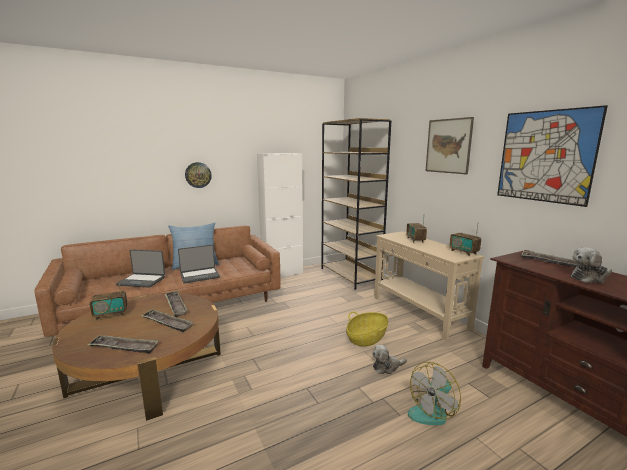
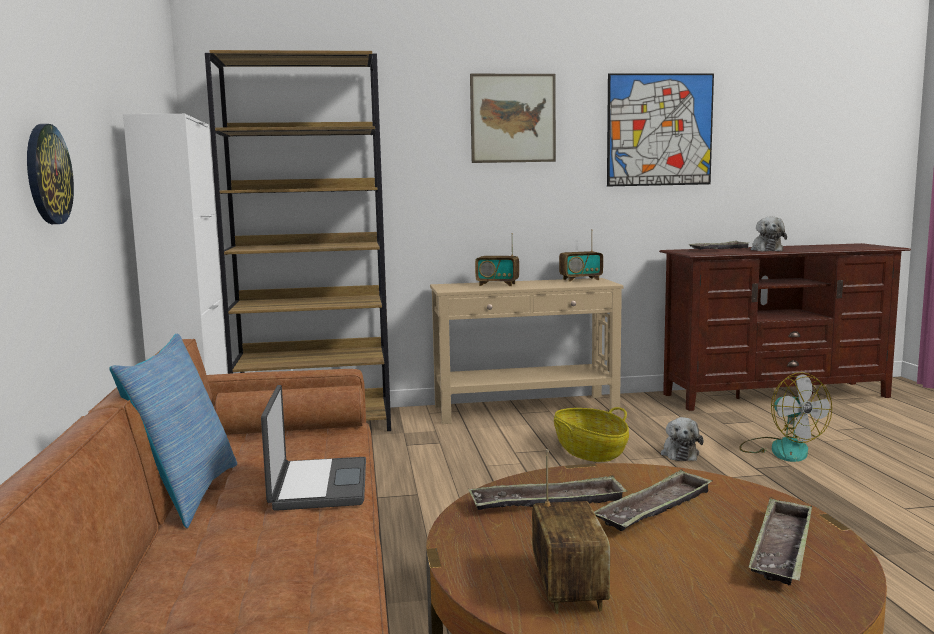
camera: 70 degrees left, 5 degrees down
laptop [116,249,165,288] -> none

